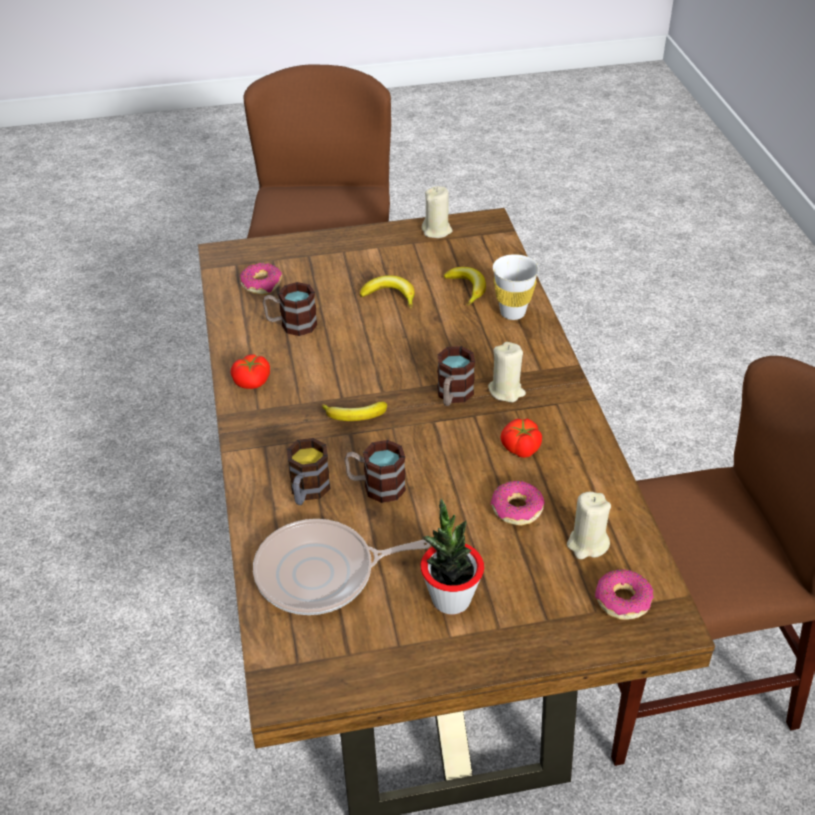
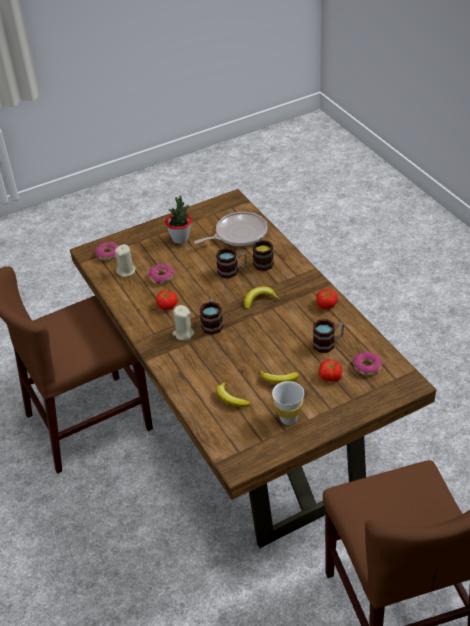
camera: 165 degrees right, 0 degrees up
beige candle [422,186,453,238] -> none
white cup [493,254,539,320] -> white cup moved to [272,381,304,425]
none -> tomato [319,359,342,381]

